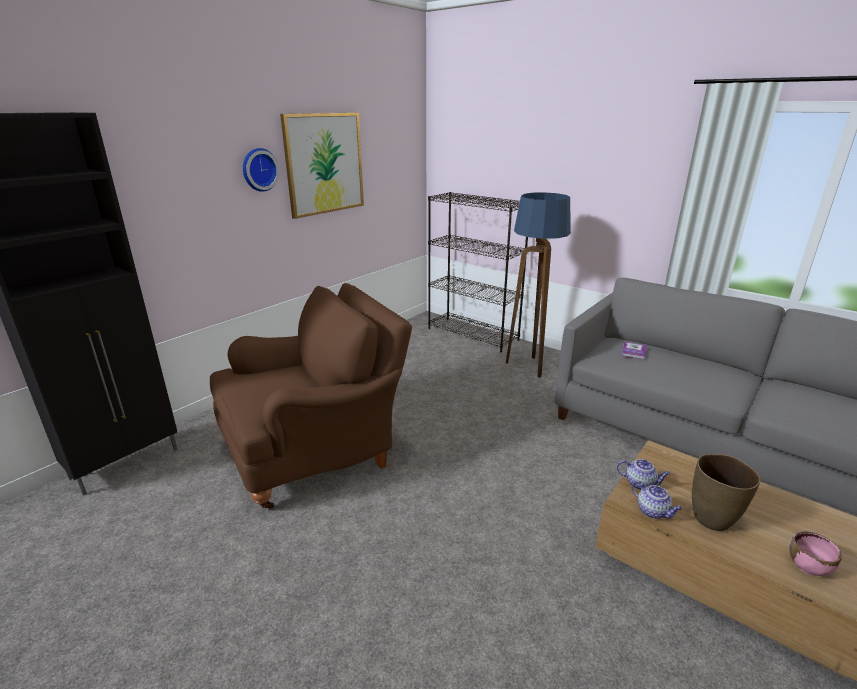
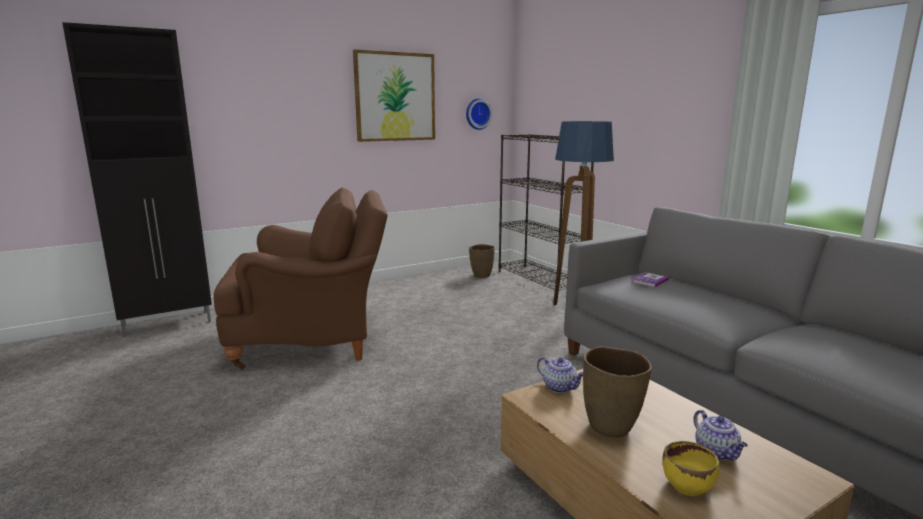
camera: 20 degrees right, 10 degrees down
wall clock [243,148,279,192] -> wall clock moved to [466,98,492,130]
teapot [632,481,683,519] -> teapot moved to [694,410,748,460]
pink bowl [789,531,842,576] -> yellow bowl [662,441,719,496]
none -> brown vase [469,244,495,278]

